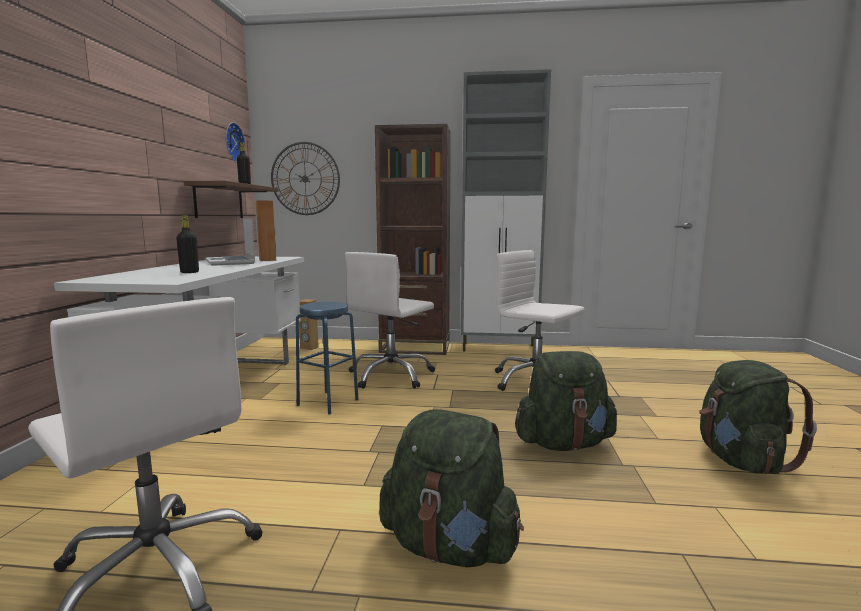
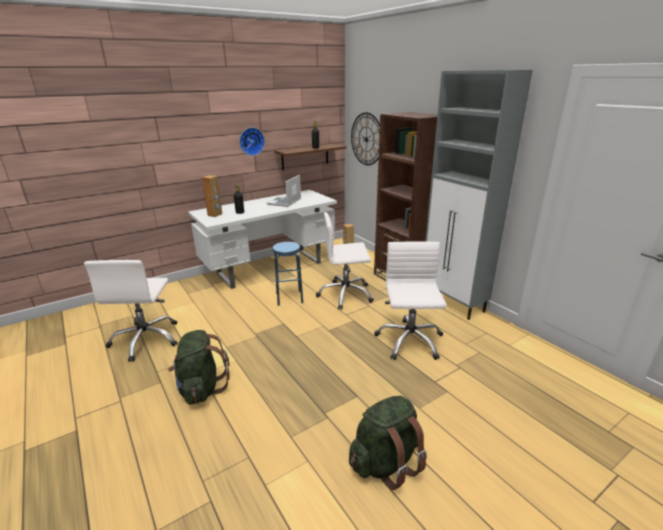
camera: 50 degrees right, 15 degrees up
wall clock [226,123,246,163] -> wall clock moved to [239,127,265,156]
brown speaker [256,200,276,261] -> brown speaker moved to [202,175,222,217]
green backpack [515,351,617,451] -> none

